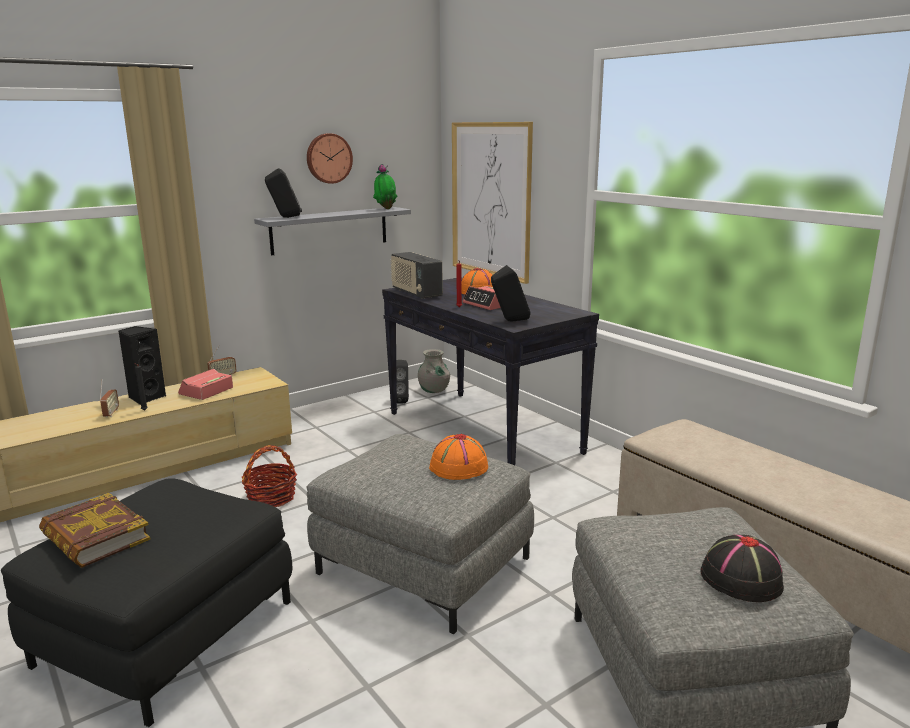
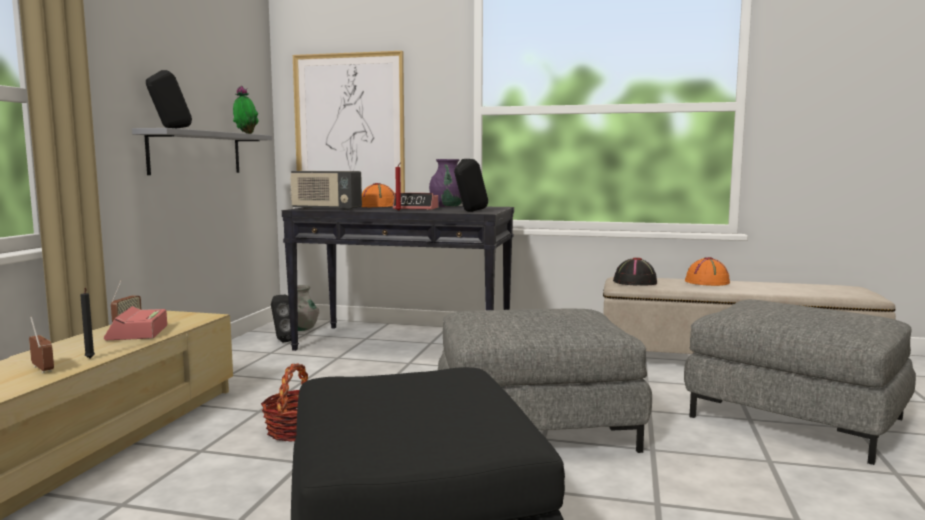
camera: 40 degrees left, 10 degrees down
book [39,493,150,568] -> none
black speaker [118,326,166,405] -> none
wall clock [307,133,353,184] -> none
orange hat [429,434,488,480] -> orange hat moved to [685,257,730,286]
black hat [700,535,784,602] -> black hat moved to [613,258,657,286]
none -> purple vase [429,159,462,207]

